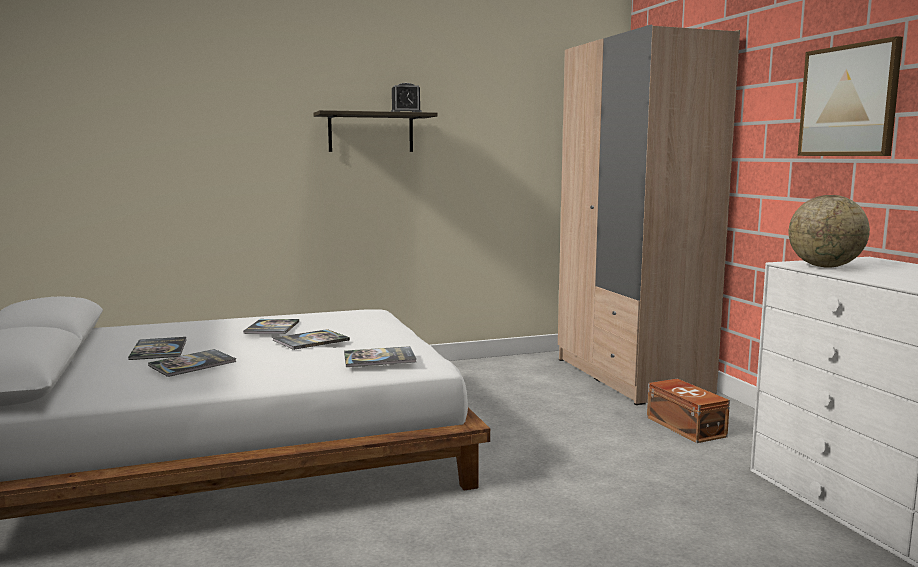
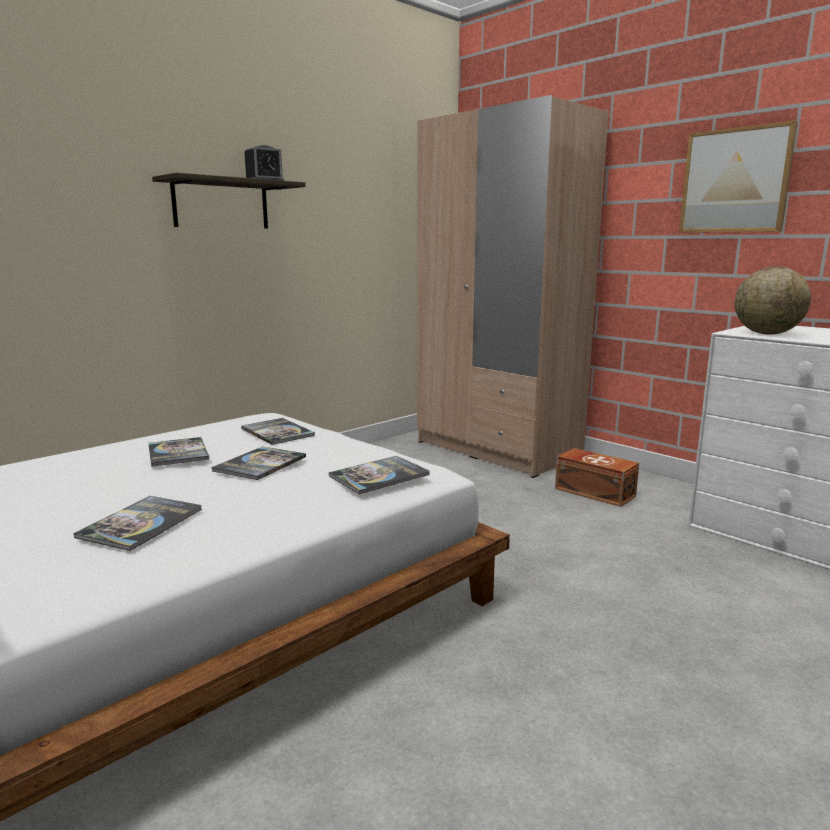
camera: 25 degrees left, 5 degrees up
book [128,337,186,360] -> book moved to [241,418,315,445]

